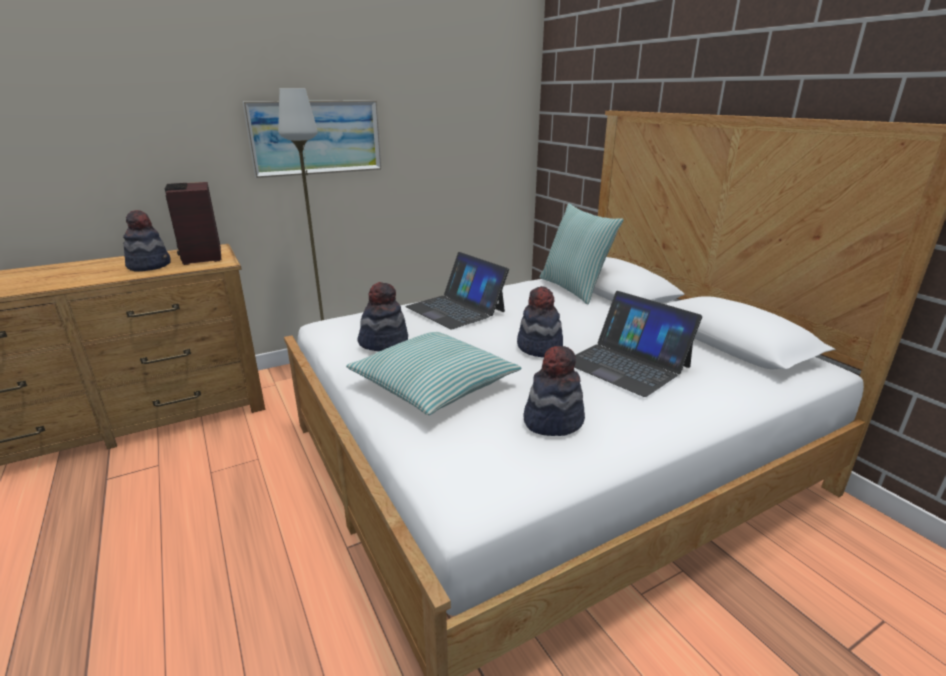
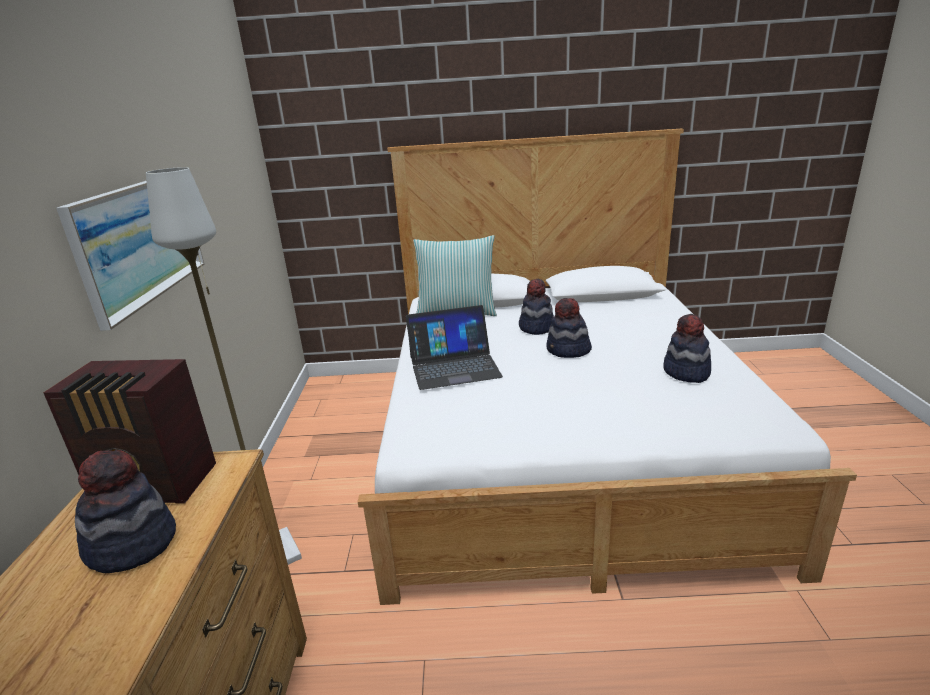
camera: 60 degrees left, 0 degrees up
pillow [346,332,522,415] -> none
hat [357,282,408,352] -> hat moved to [519,279,554,335]
laptop [574,291,702,397] -> none

